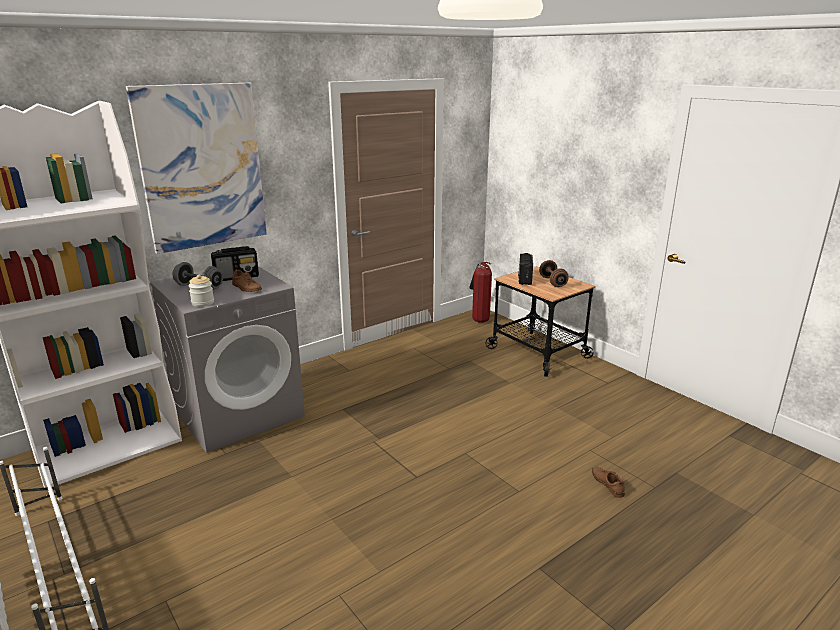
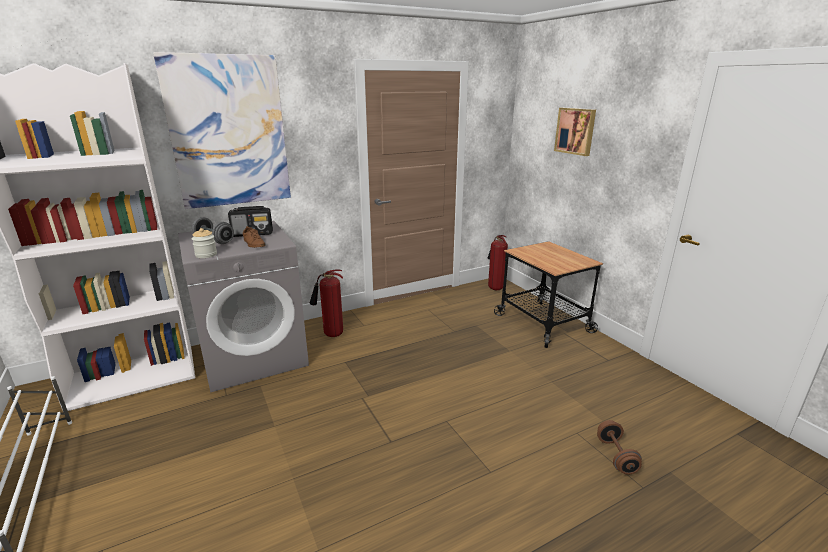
camera: 10 degrees right, 0 degrees up
radio [518,253,533,285] -> none
brown dumbbell [539,260,568,287] -> brown dumbbell moved to [597,420,642,475]
brown shoe [592,467,625,498] -> none
none -> fire extinguisher [310,269,343,337]
none -> picture [554,108,596,156]

